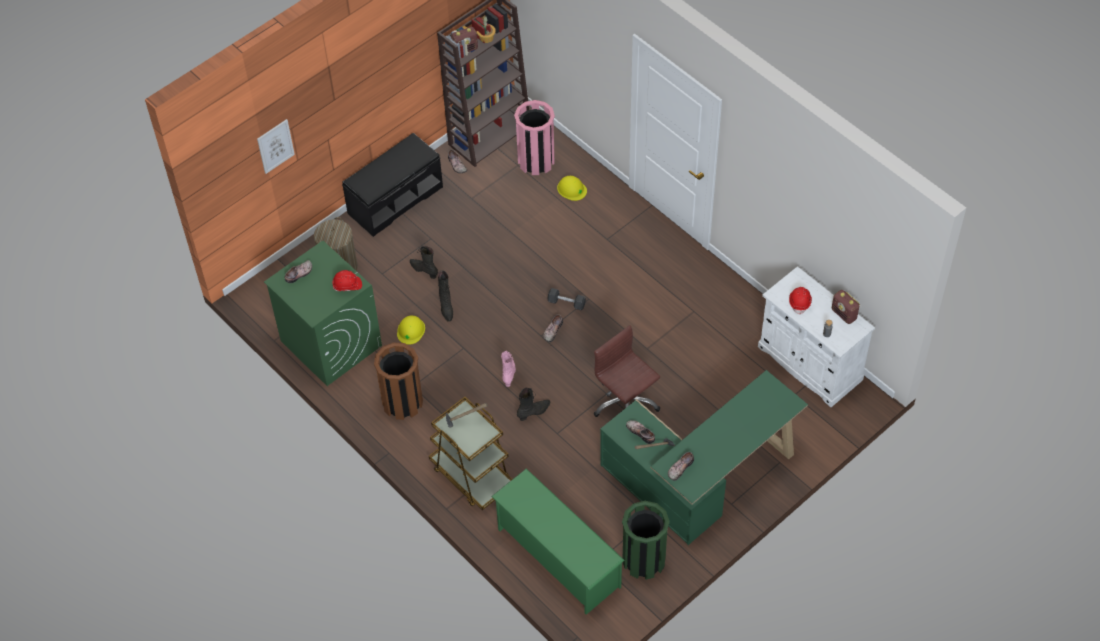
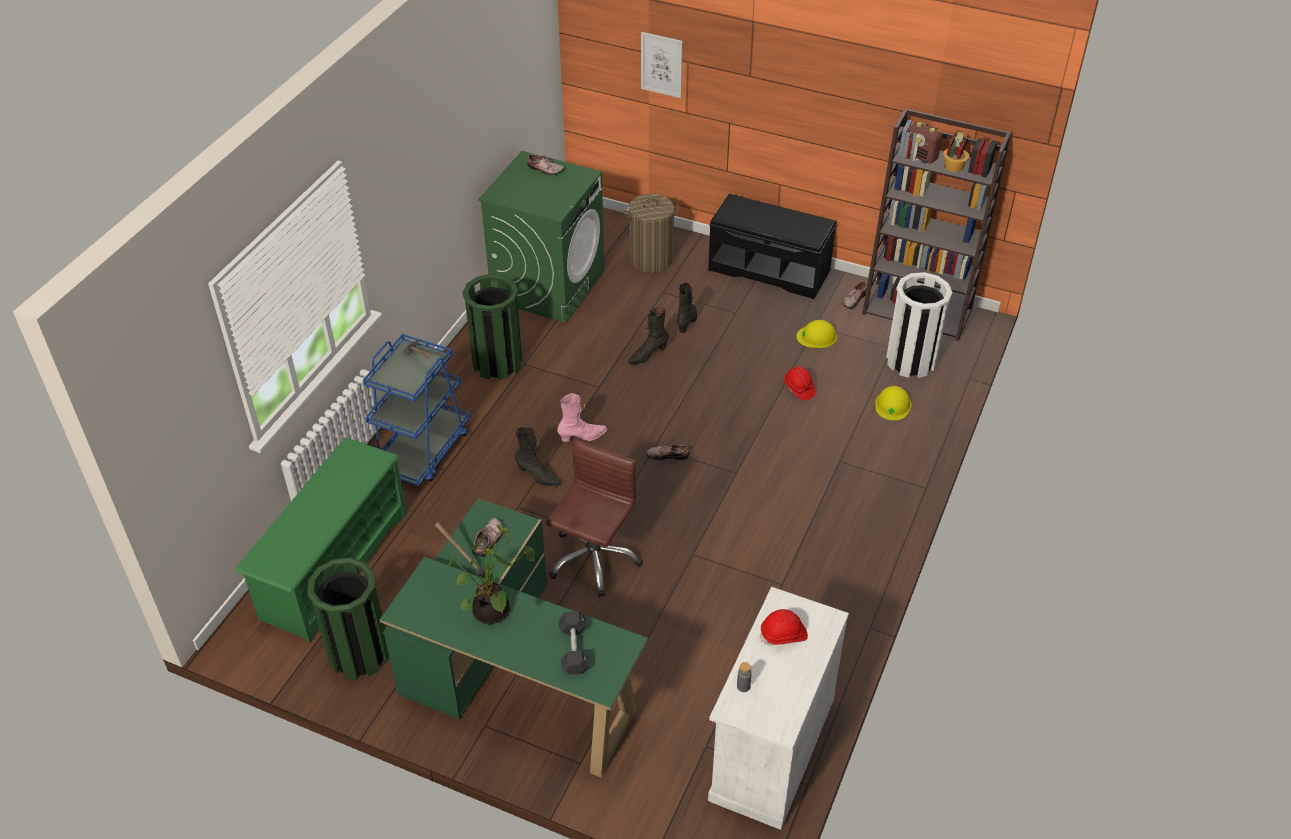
camera: 65 degrees right, 10 degrees down
red hard hat [332,270,362,291] -> red hard hat moved to [784,367,816,401]
brown trash can [374,342,423,420] -> green trash can [463,274,523,380]
yellow hard hat [397,316,425,345] -> yellow hard hat moved to [796,320,837,348]
brown cart [429,397,512,510] -> blue cart [363,334,471,486]
pink trash can [514,100,555,175] -> white trash can [886,272,952,378]
black dumbbell [547,288,586,310] -> black dumbbell moved to [559,611,590,675]
shoe [668,452,694,481] -> none
radio [832,290,860,324] -> none
none -> potted plant [447,525,535,624]

